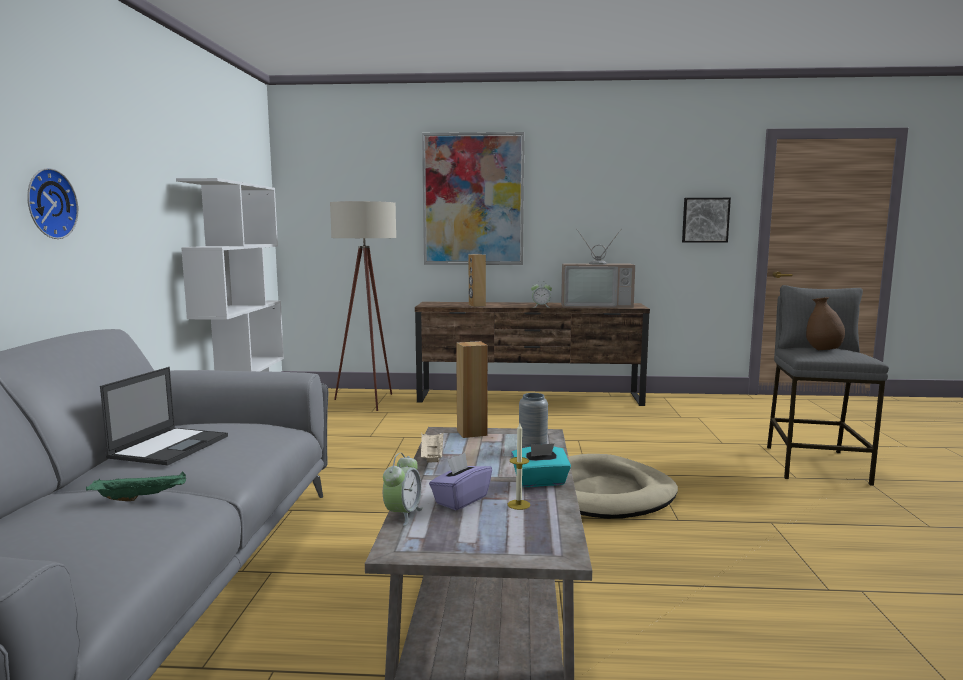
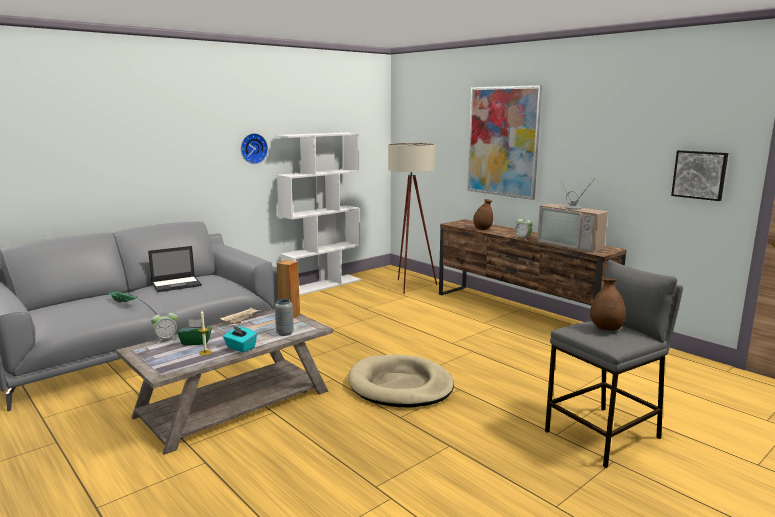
camera: 45 degrees right, 5 degrees up
wall clock [27,168,78,239] -> wall clock moved to [241,133,268,164]
purple tissue box [429,453,492,510] -> green tissue box [177,319,212,345]
brown speaker [469,254,486,307] -> brown vase [473,199,493,230]

